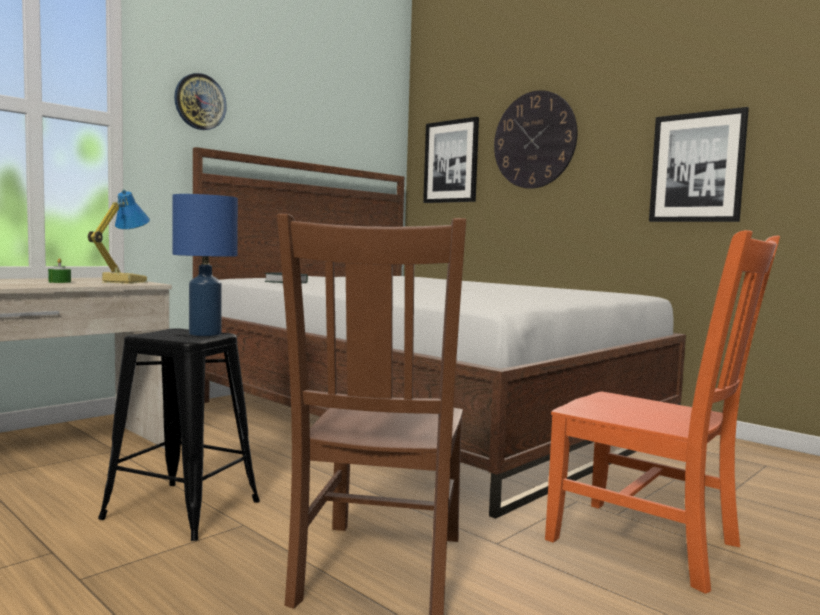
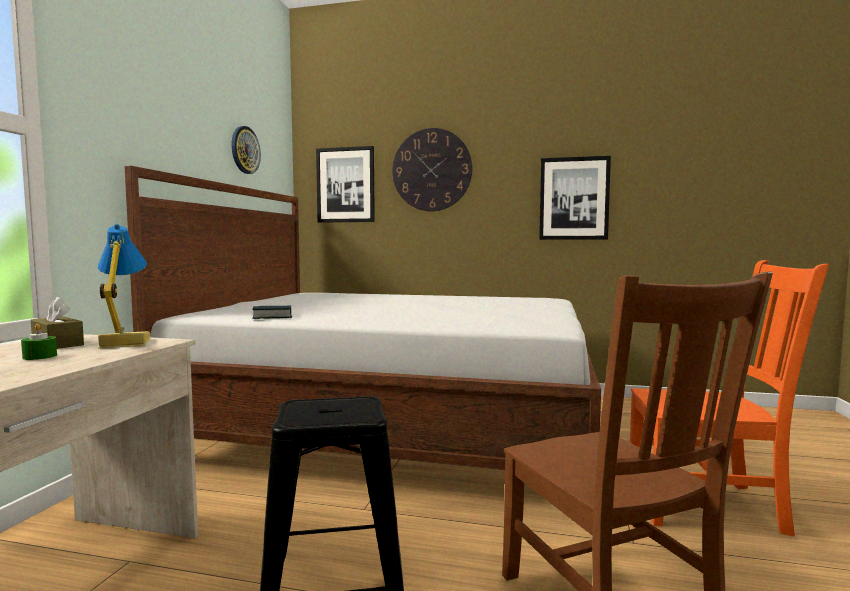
camera: 30 degrees left, 0 degrees up
blue table lamp [172,194,238,336] -> none
wall clock [174,73,227,130] -> wall clock moved to [231,126,261,174]
none -> brown tissue box [31,297,84,349]

